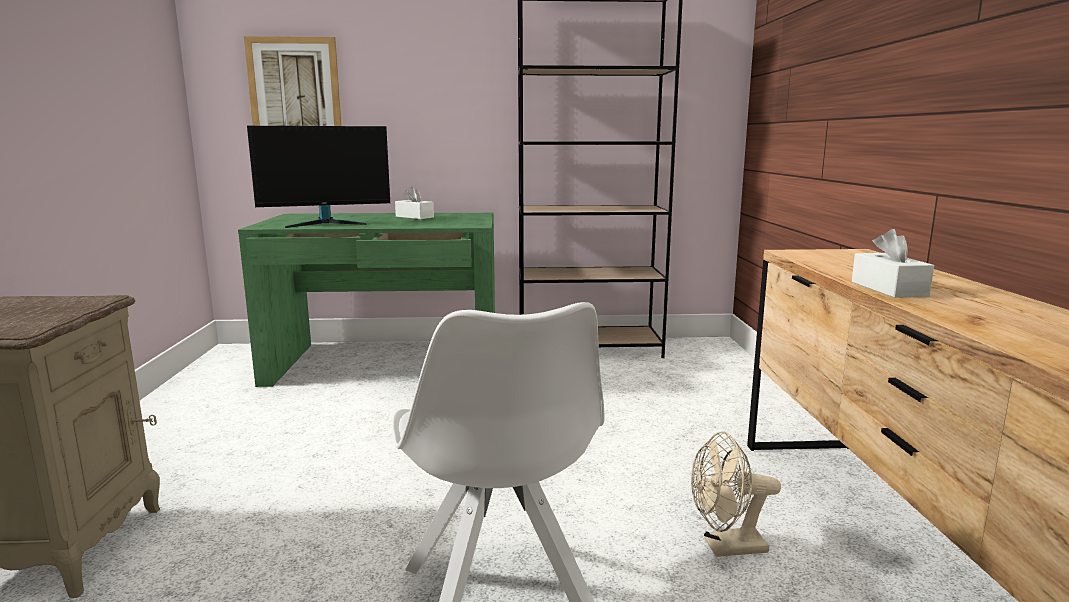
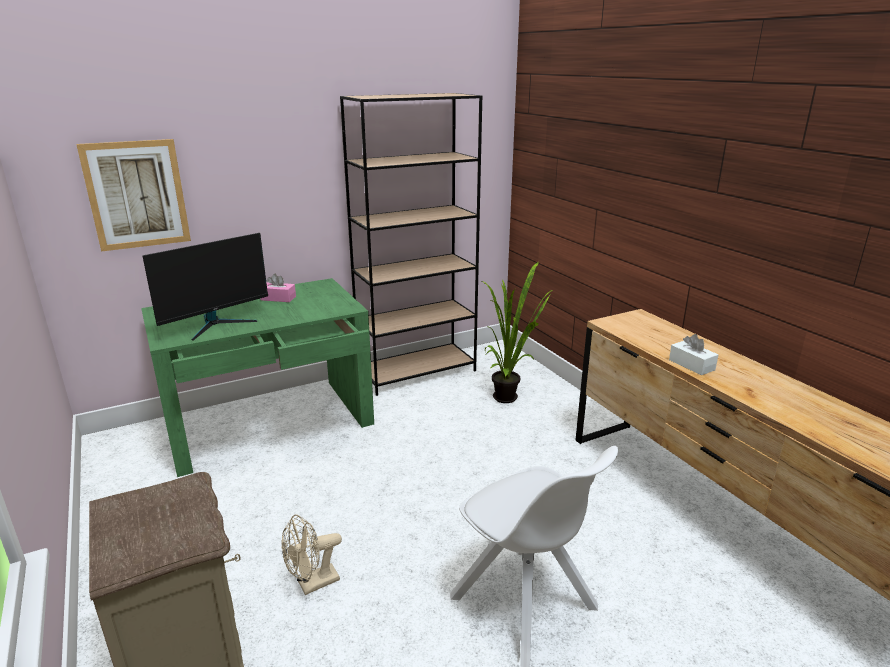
camera: 25 degrees left, 10 degrees up
white tissue box [395,186,434,219] -> pink tissue box [260,274,296,302]
beige fan [691,431,781,557] -> beige fan moved to [281,514,342,595]
none -> potted plant [480,262,552,403]

